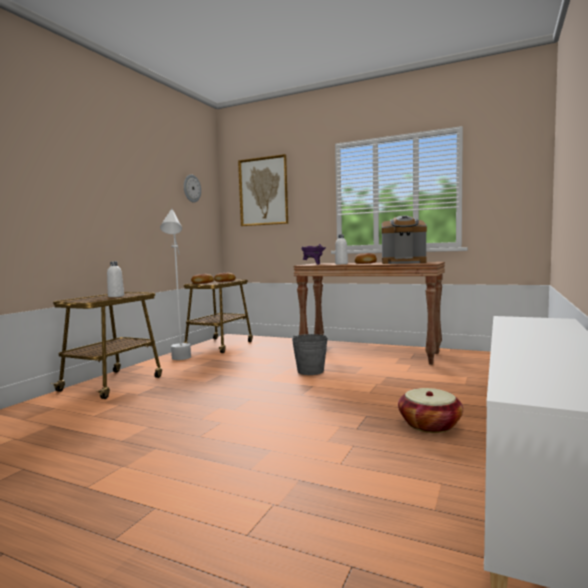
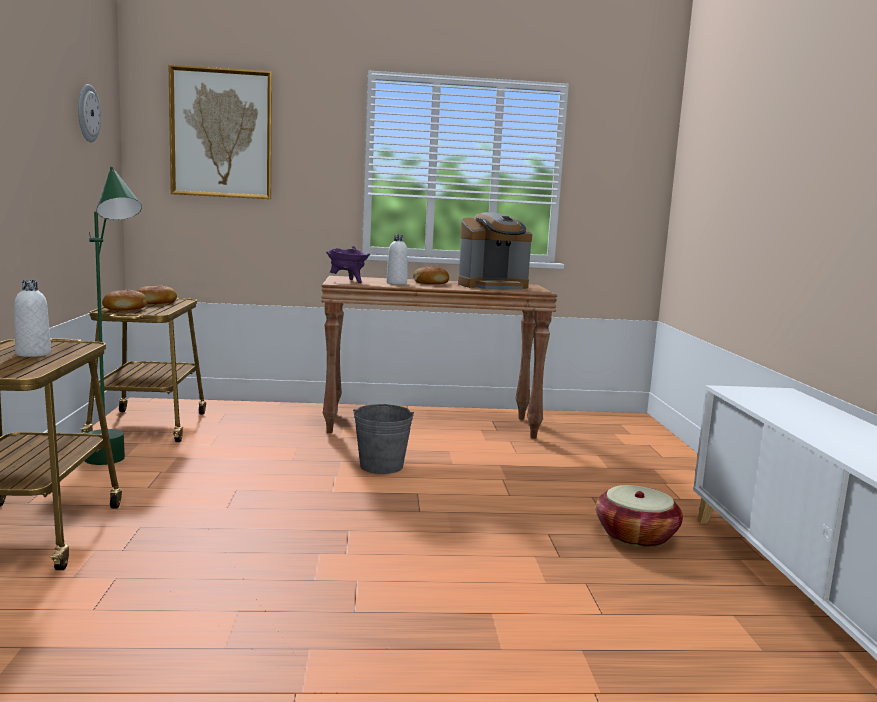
camera: 30 degrees left, 5 degrees up
white floor lamp [160,208,191,360] -> green floor lamp [85,167,142,465]

